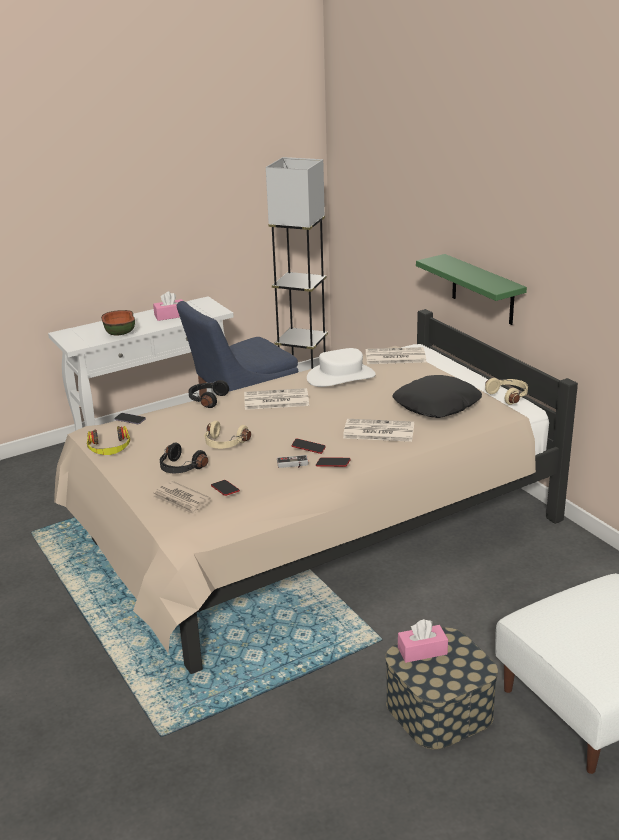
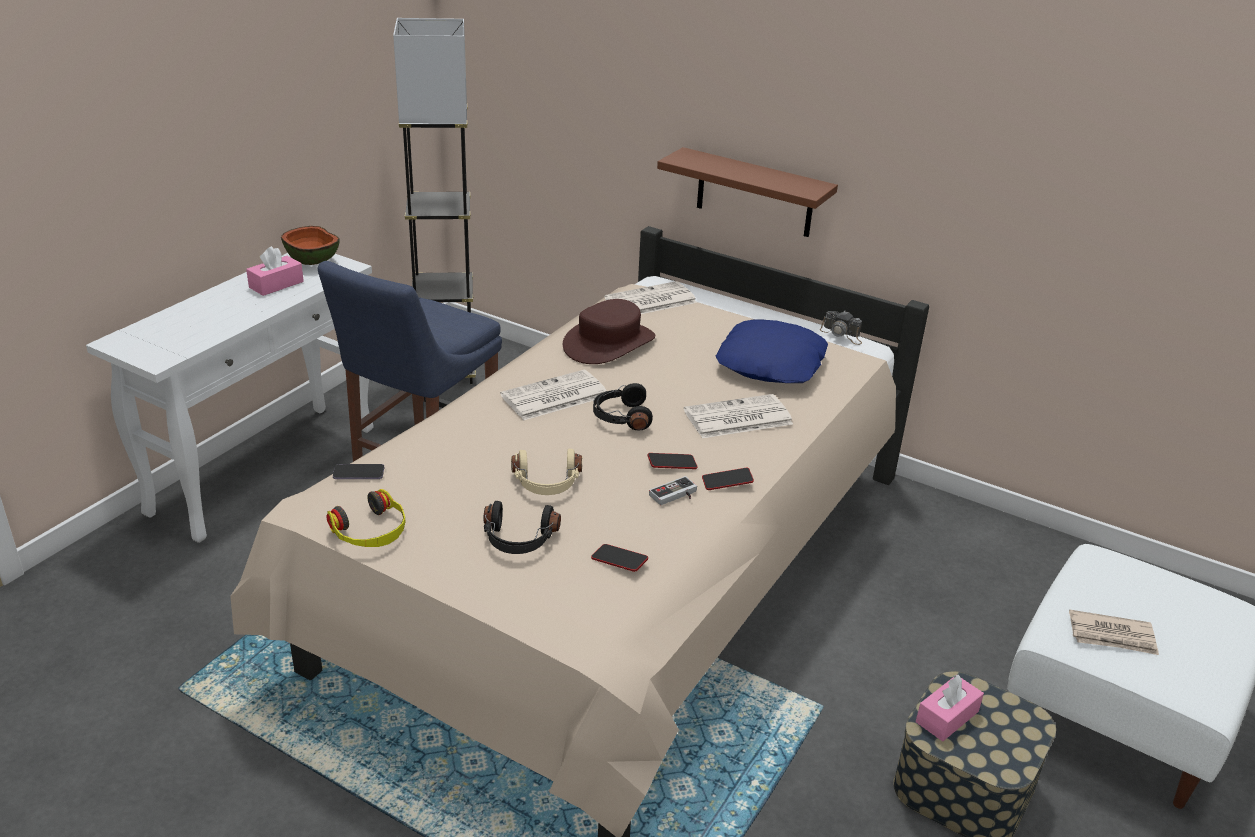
camera: 30 degrees left, 5 degrees up
bowl [101,310,135,336] -> bowl moved to [281,226,339,265]
newspaper [152,481,211,515] -> newspaper moved to [1069,610,1159,655]
black headphones [188,380,229,408] -> black headphones moved to [593,383,653,430]
white hat [307,348,376,387] -> brown hat [563,299,655,364]
black pillow [392,375,482,418] -> blue pillow [716,320,828,383]
green shelf [416,254,527,325] -> brown shelf [657,147,838,237]
beige headphones [485,378,528,405] -> camera [820,311,862,345]

